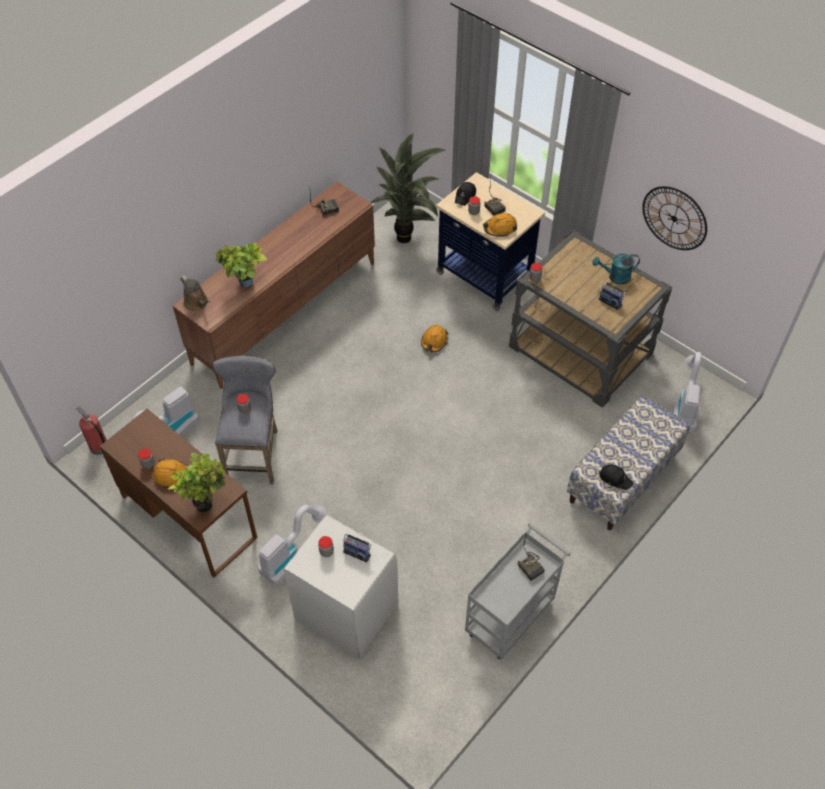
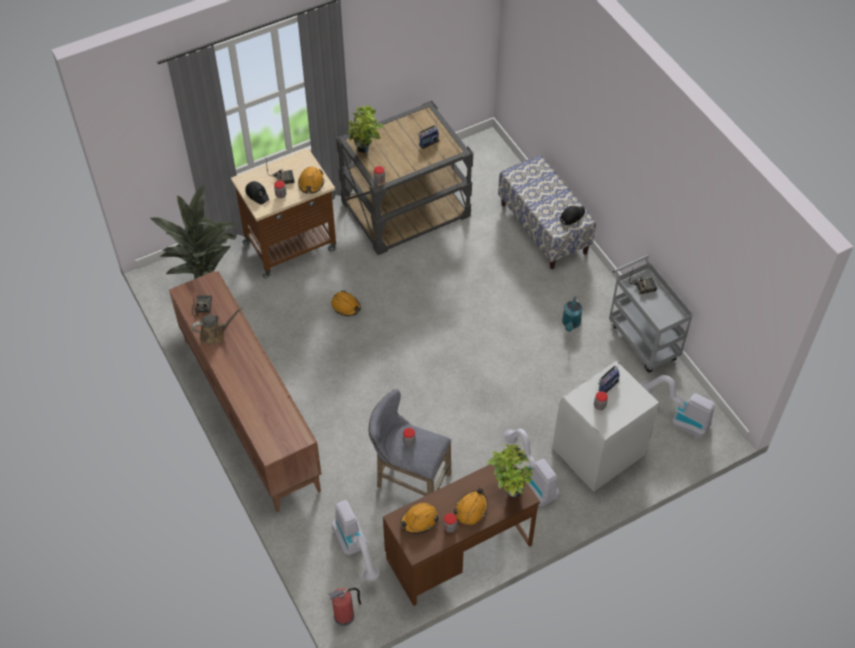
camera: 70 degrees left, 0 degrees up
brown watering can [180,275,211,311] -> brown watering can moved to [191,307,243,345]
potted plant [216,243,267,287] -> potted plant moved to [348,105,384,153]
blue cart [436,172,545,312] -> brown cart [231,148,336,279]
turquoise watering can [593,254,640,284] -> turquoise watering can moved to [562,296,582,331]
wall clock [642,186,707,250] -> none
vacuum cleaner [673,352,702,432] -> vacuum cleaner moved to [640,375,715,439]
none -> orange hard hat [401,503,439,534]

